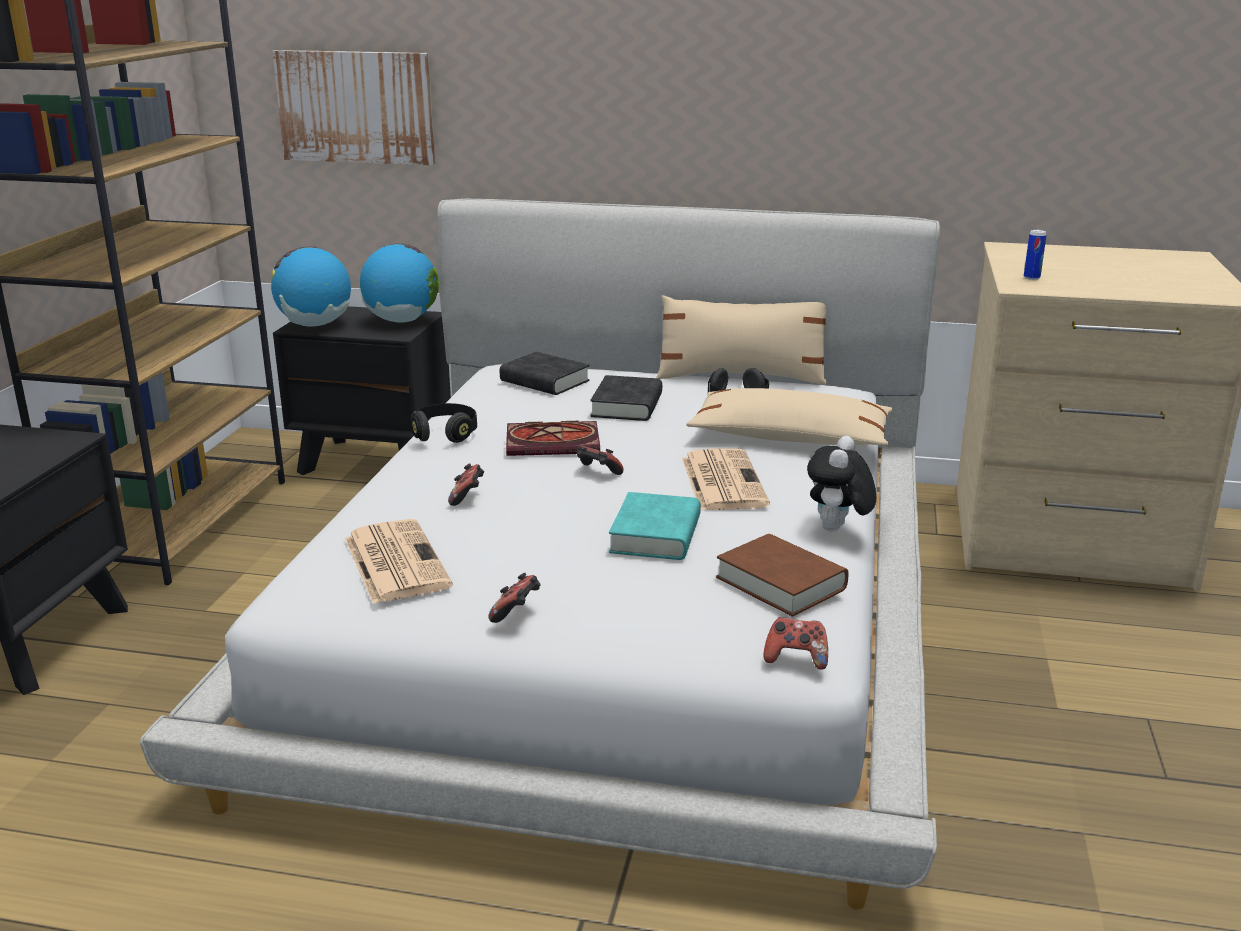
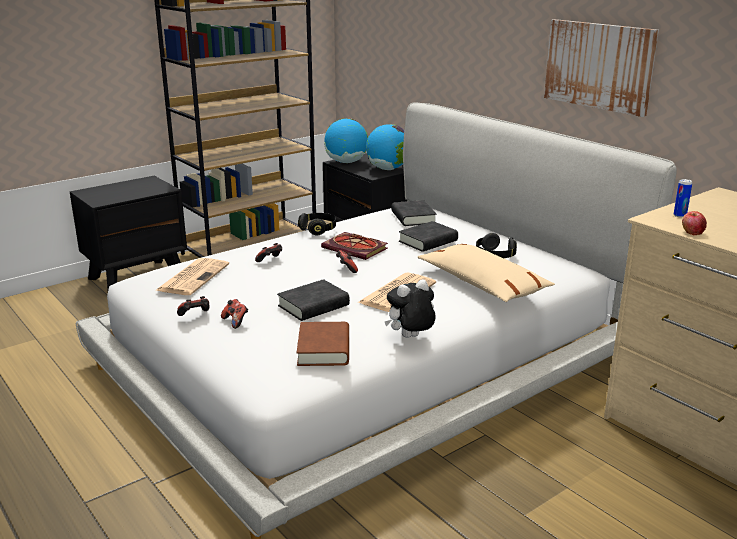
camera: 40 degrees right, 0 degrees up
picture [273,50,435,165] -> picture moved to [544,19,659,117]
turquoise book [609,492,701,560] -> black book [277,279,350,321]
beige pillow [656,295,827,385] -> none
game controller [764,617,828,670] -> game controller moved to [221,299,248,329]
none -> apple [682,211,707,235]

